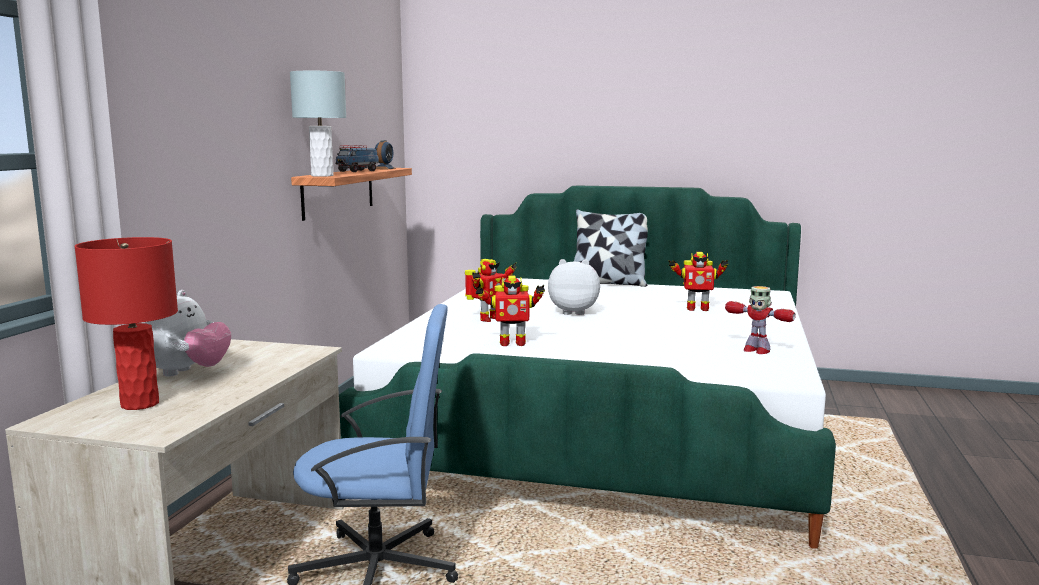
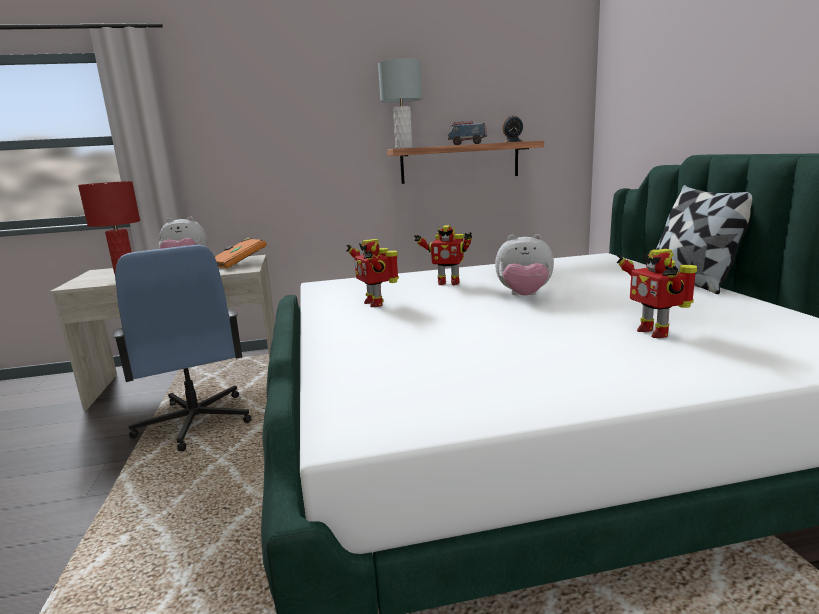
camera: 65 degrees right, 5 degrees up
plush toy [548,259,600,315] -> plush toy turned 120 degrees clockwise [495,234,554,295]
toy robot [725,286,796,354] -> none
none -> orange book [214,237,267,268]

